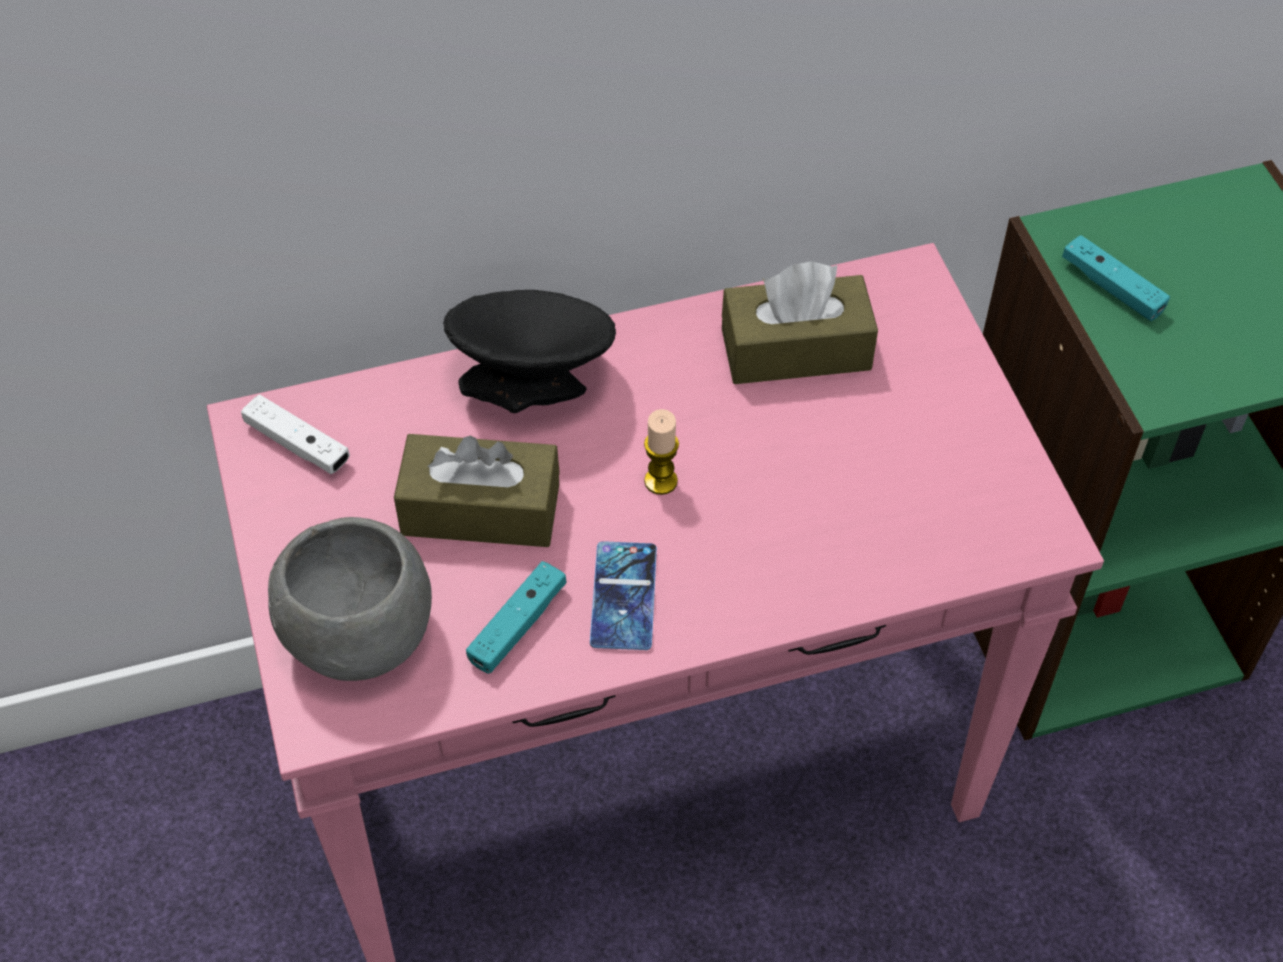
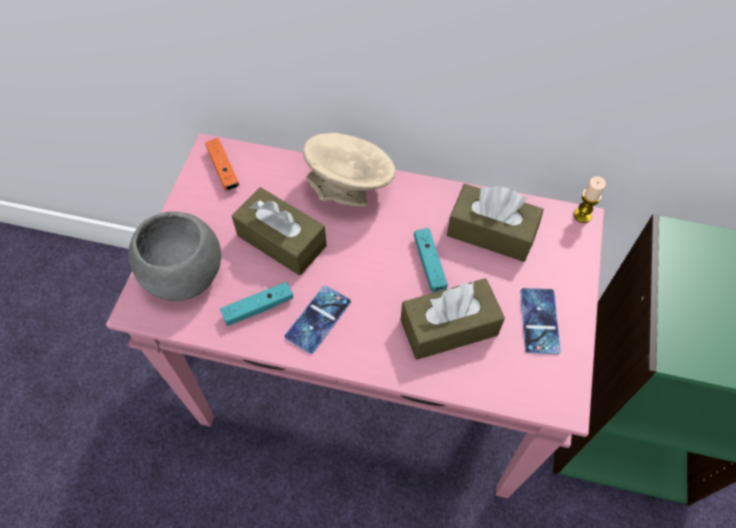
camera: 30 degrees right, 5 degrees up
white game controller [241,394,350,474] -> orange game controller [205,138,240,191]
black bowl [443,290,616,413] -> beige bowl [303,133,396,207]
candle [644,409,679,495] -> candle moved to [573,176,606,223]
turquoise game controller [1062,235,1170,321] -> turquoise game controller moved to [414,228,448,293]
none -> brown tissue box [401,278,505,360]
none -> phone [520,288,561,354]

